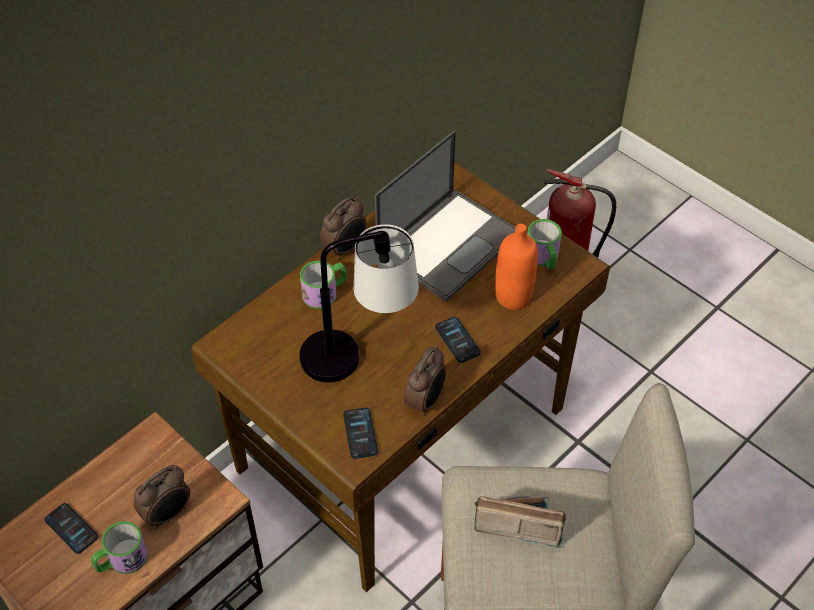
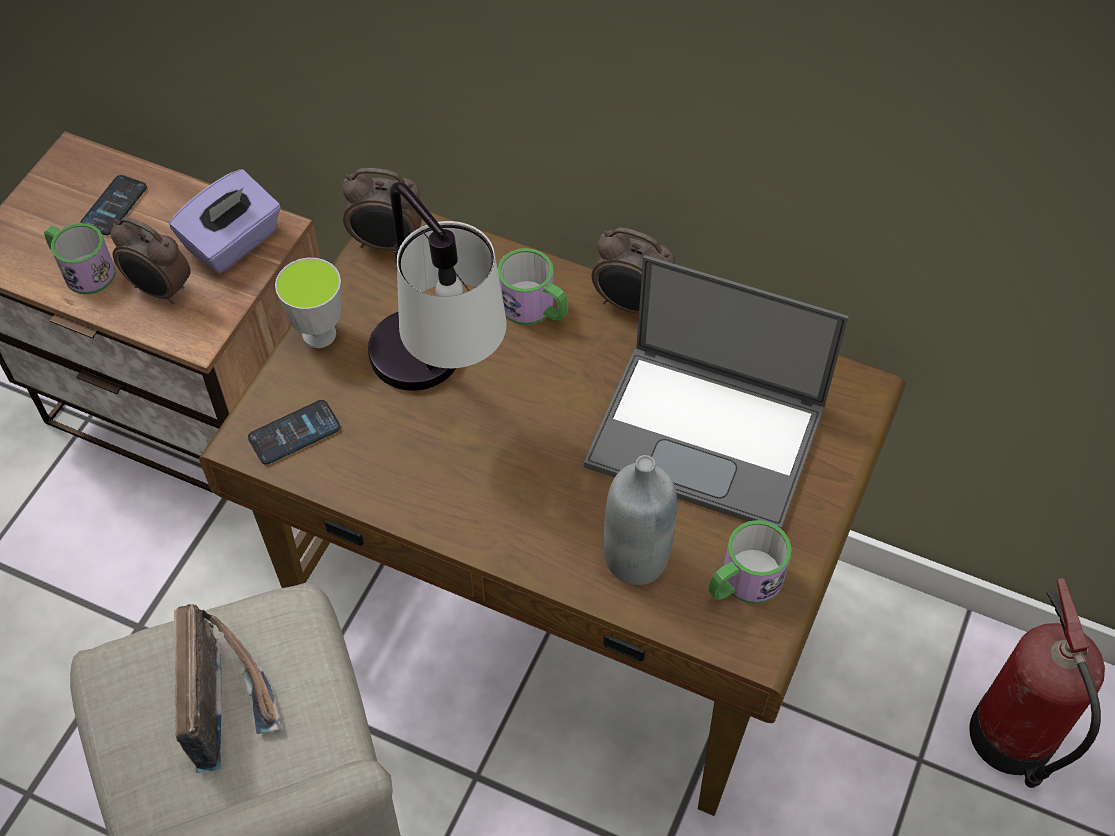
camera: 70 degrees right, 5 degrees up
alarm clock [404,346,446,416] -> alarm clock moved to [342,168,422,250]
phone [435,317,481,363] -> none
orange bottle [495,224,538,310] -> grey bottle [604,455,677,585]
none -> purple tissue box [169,169,281,274]
none -> cup [275,258,341,348]

